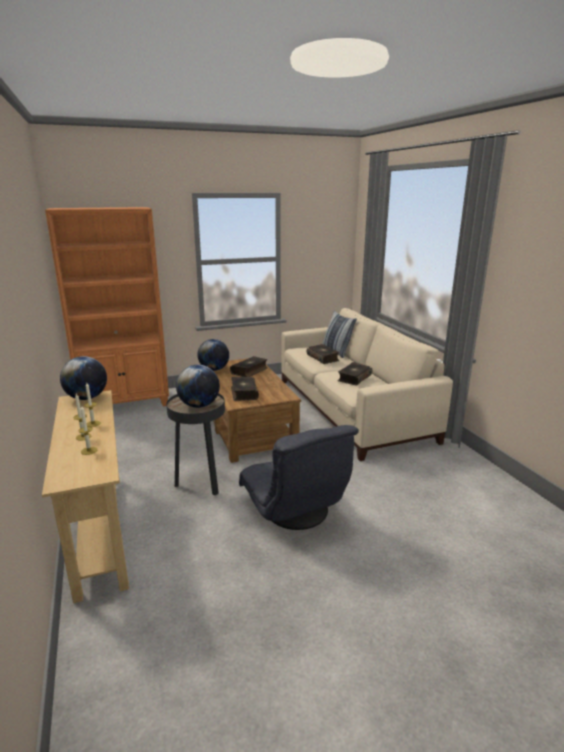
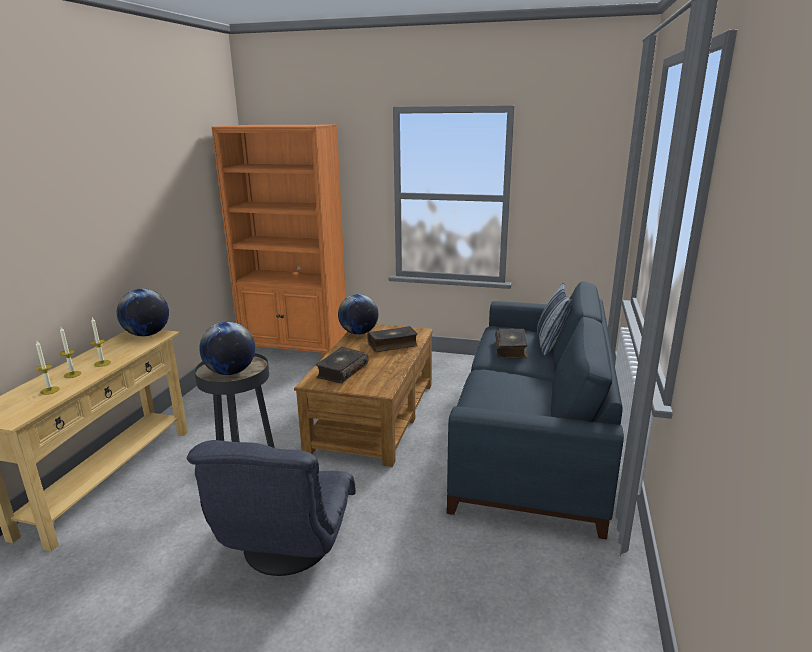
camera: 35 degrees right, 0 degrees up
beige sofa [282,308,453,461] -> blue sofa [447,281,624,539]
book [338,362,372,386] -> none

